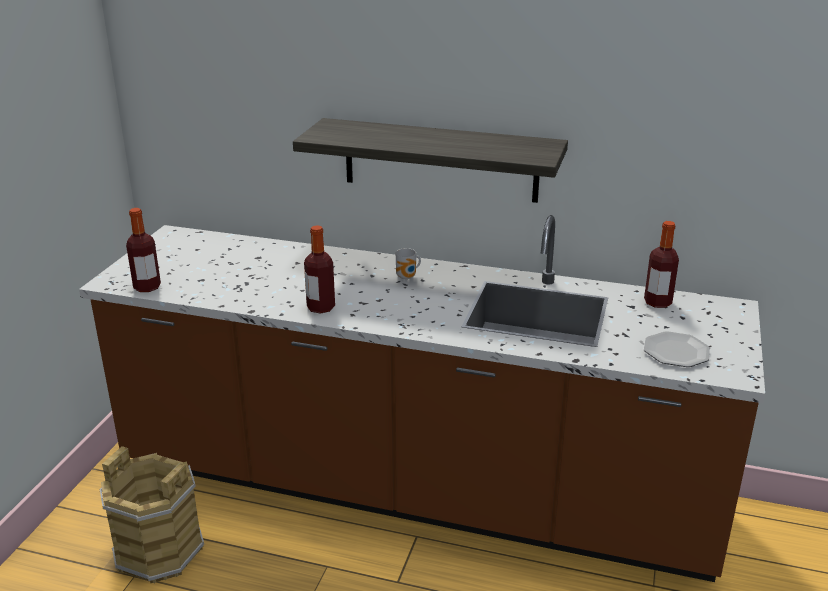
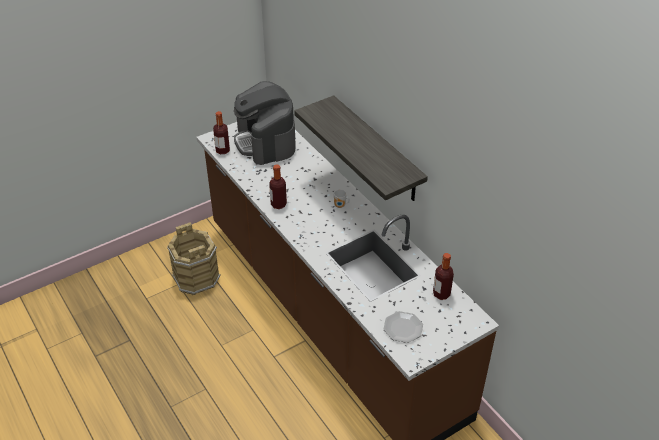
camera: 40 degrees right, 15 degrees up
none -> coffee machine [234,81,296,165]

